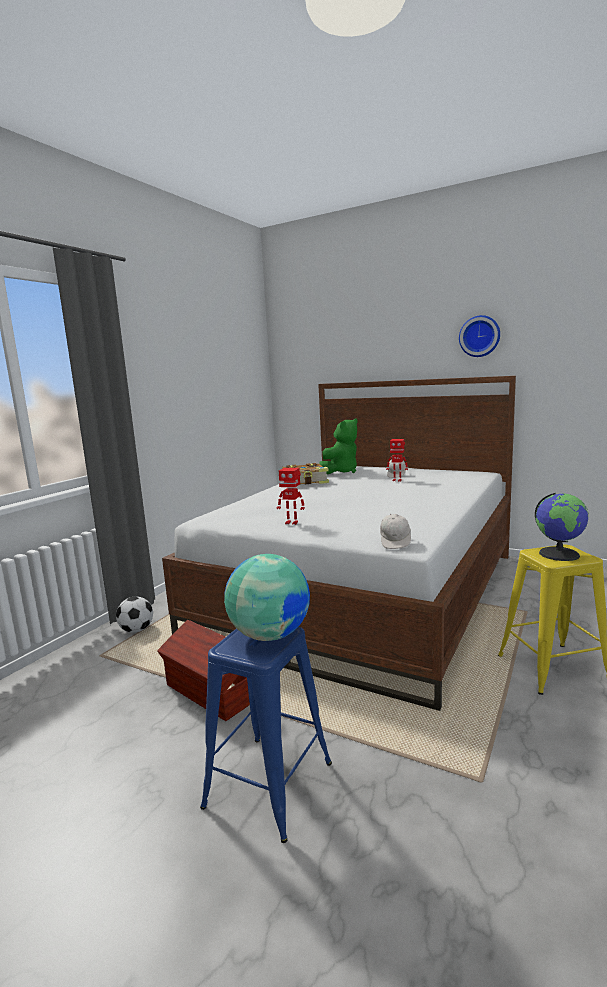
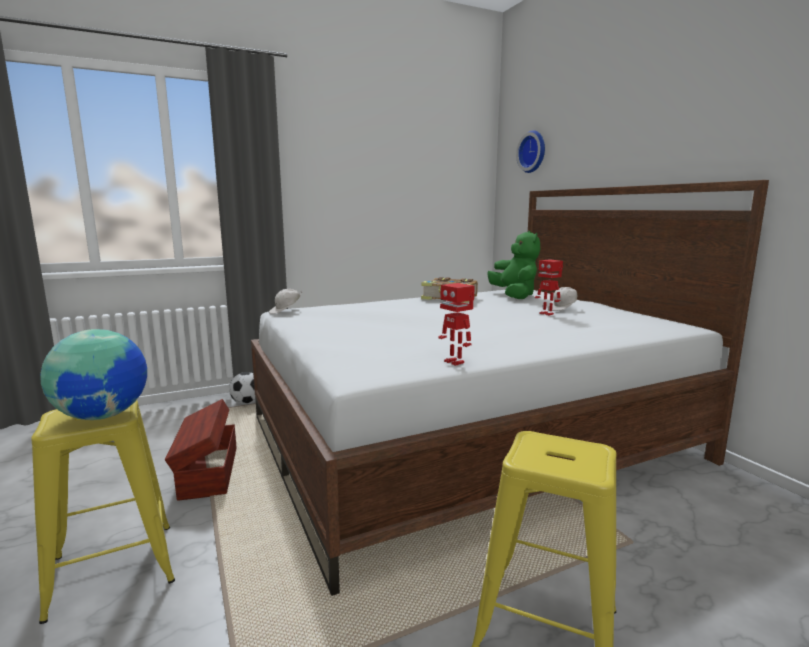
camera: 35 degrees right, 0 degrees up
blue stool [200,627,332,843] -> yellow stool [31,400,175,624]
toy robot [277,468,305,525] -> toy robot moved to [438,283,475,366]
green plush toy [319,418,357,474] -> green plush toy turned 90 degrees counterclockwise [488,231,540,299]
white cap [380,514,411,549] -> white cap moved to [269,289,302,314]
wall clock [459,315,500,357] -> wall clock moved to [516,130,545,173]
globe [535,493,589,561] -> none

